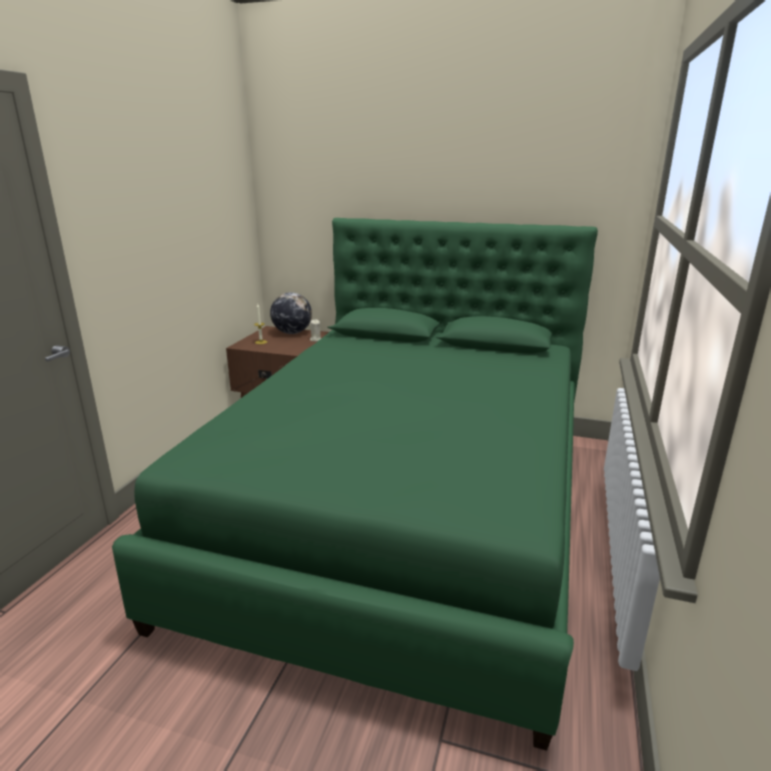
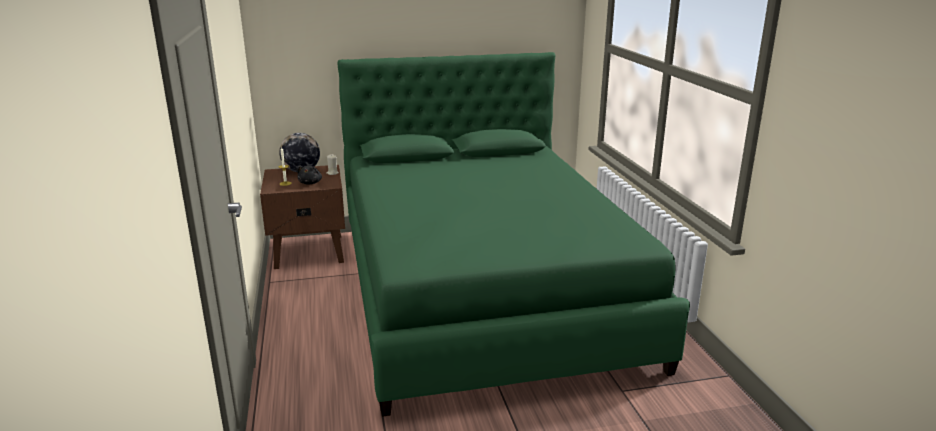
camera: 30 degrees left, 0 degrees up
none -> black plush toy [297,165,322,185]

